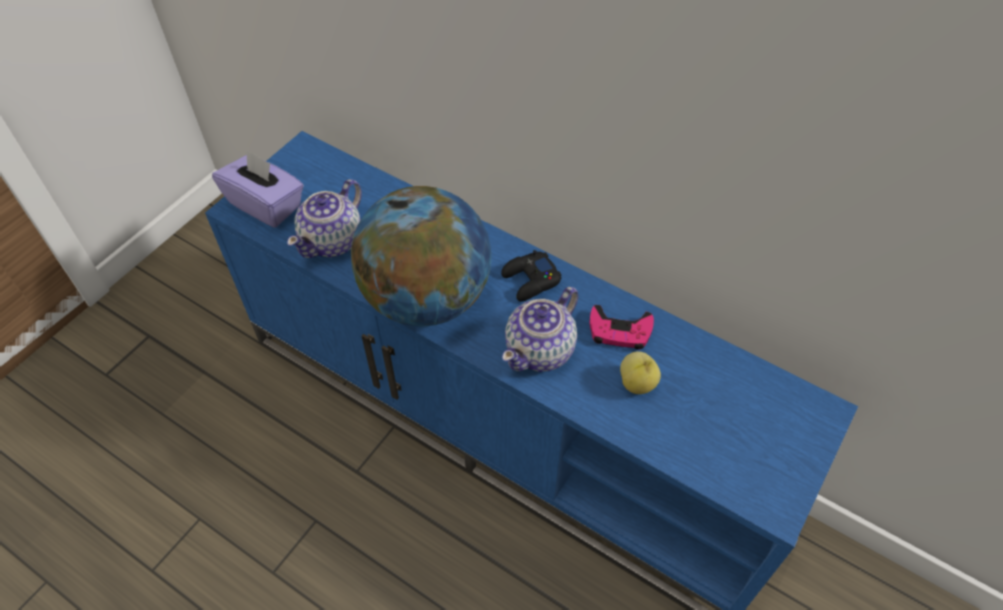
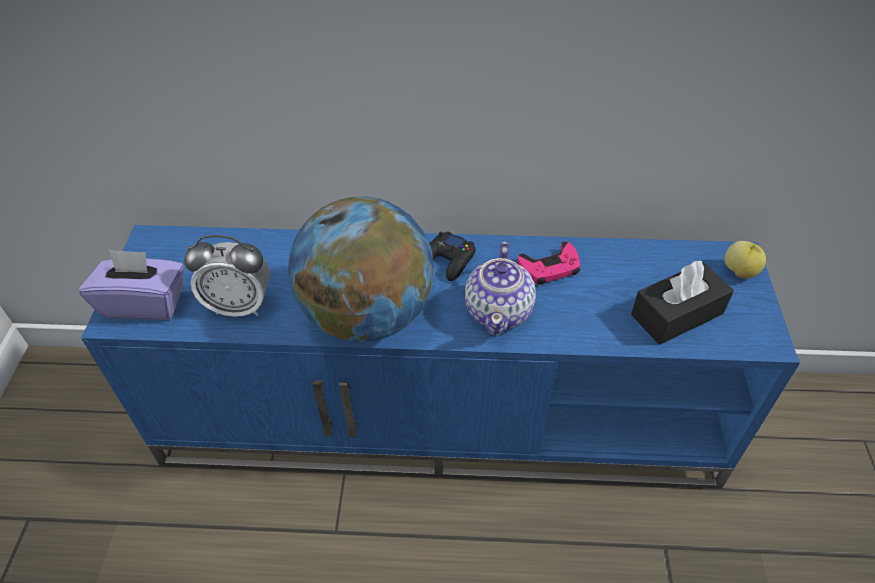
camera: 30 degrees left, 5 degrees down
teapot [287,179,362,258] -> alarm clock [184,235,270,317]
apple [620,351,661,394] -> apple moved to [725,241,766,279]
none -> black tissue box [631,261,734,345]

